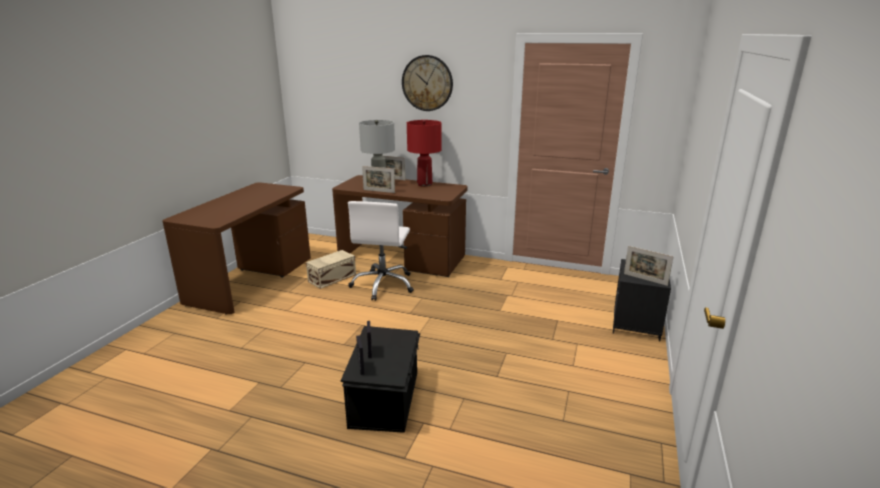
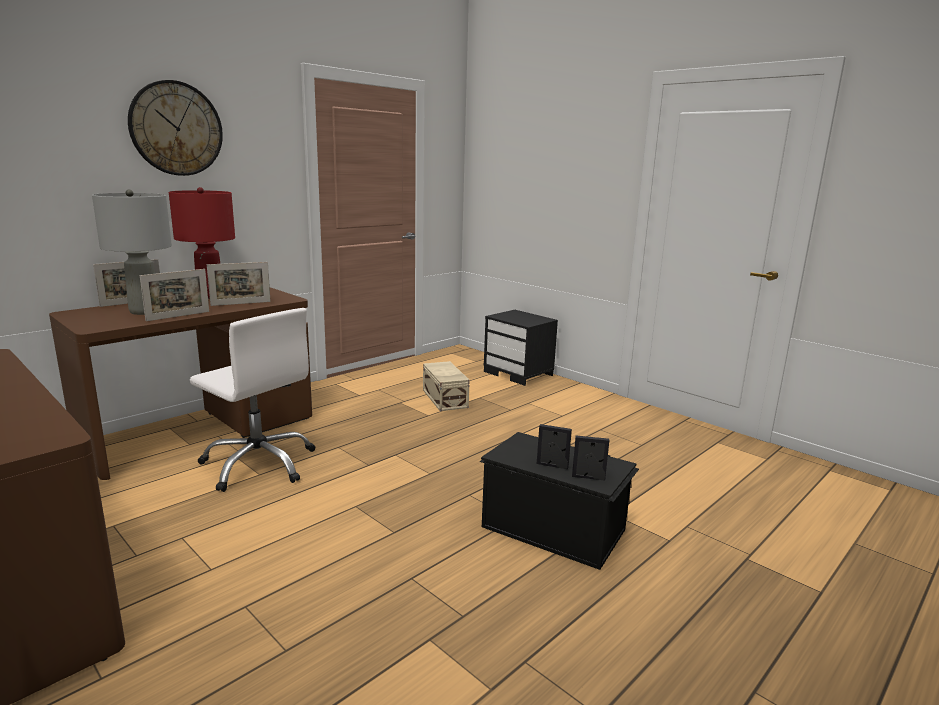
camera: 65 degrees left, 5 degrees down
beige storage box [306,250,356,289] -> beige storage box moved to [423,361,470,411]
picture frame [624,246,673,286] -> picture frame moved to [207,262,271,306]

